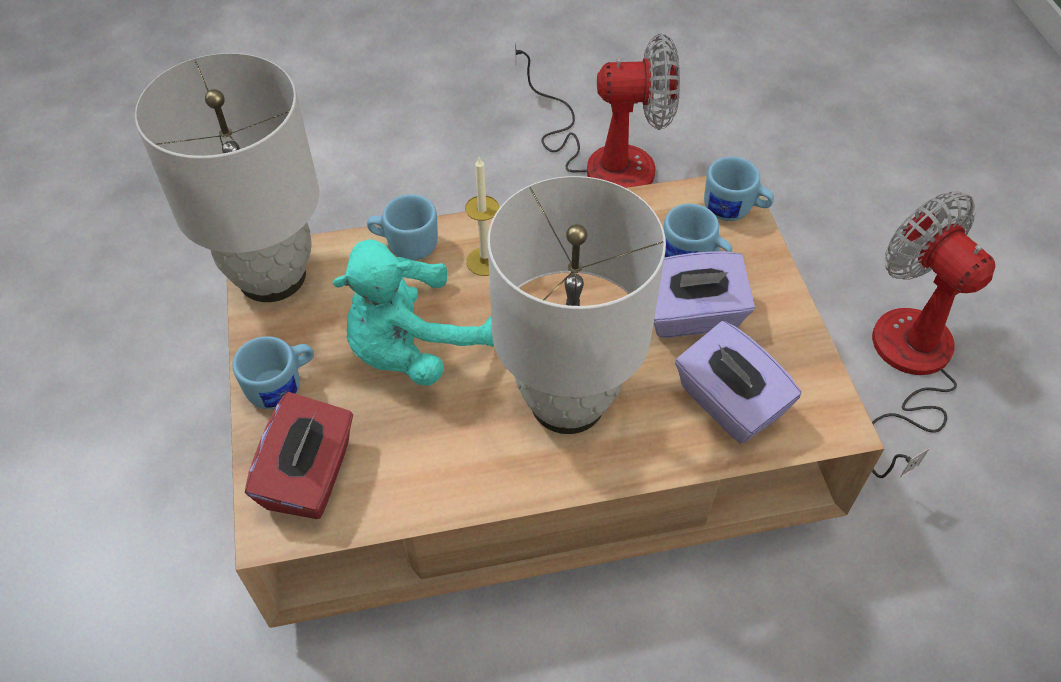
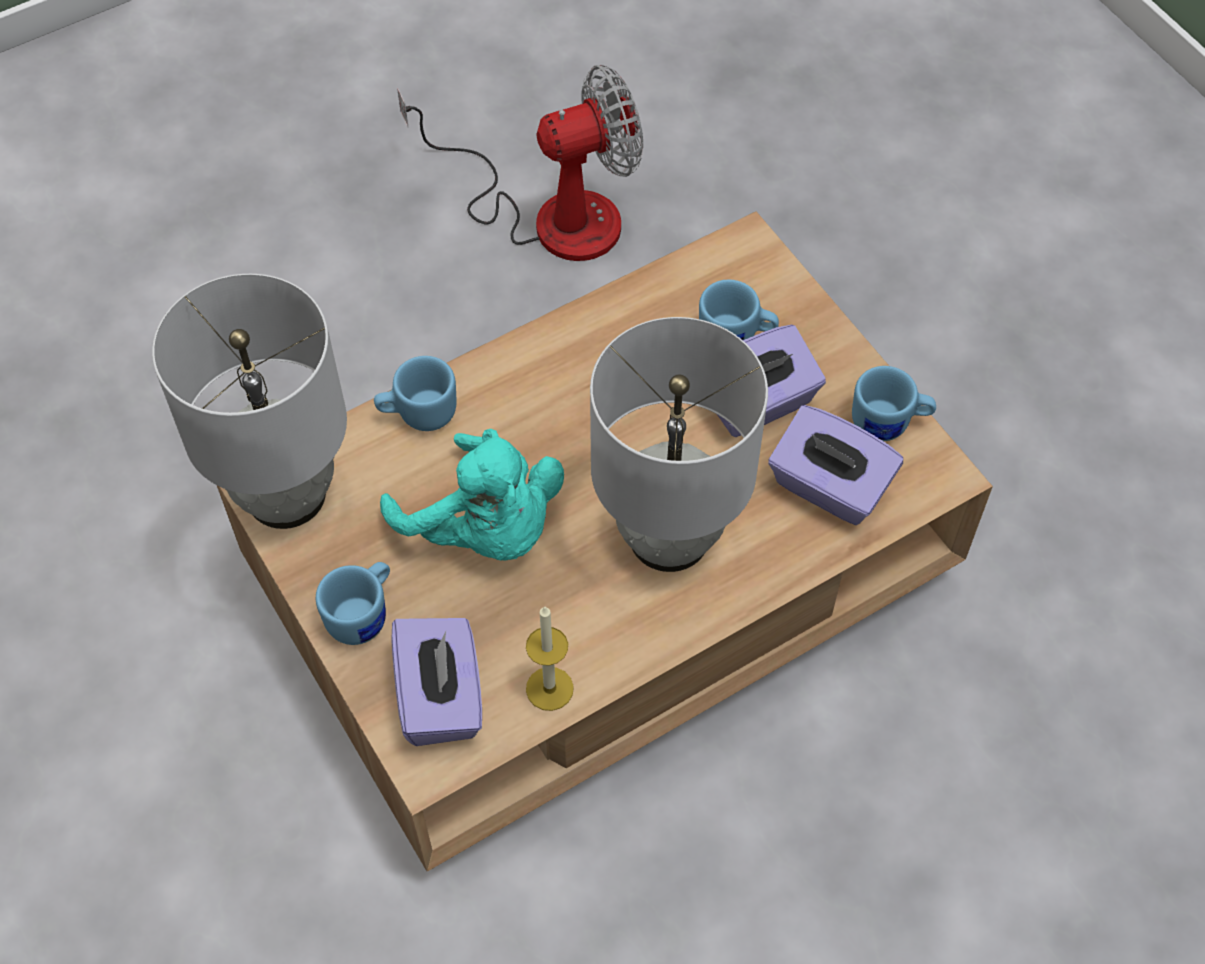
camera: 20 degrees left, 5 degrees up
red tissue box [245,392,353,519] -> purple tissue box [391,618,482,746]
turquoise plush toy [333,240,494,386] -> turquoise plush toy turned 75 degrees counterclockwise [380,429,564,561]
candle [465,156,499,276] -> candle moved to [526,606,574,711]
blue mug [704,157,774,221] -> blue mug moved to [852,366,936,441]
fan [872,192,995,478] -> none

